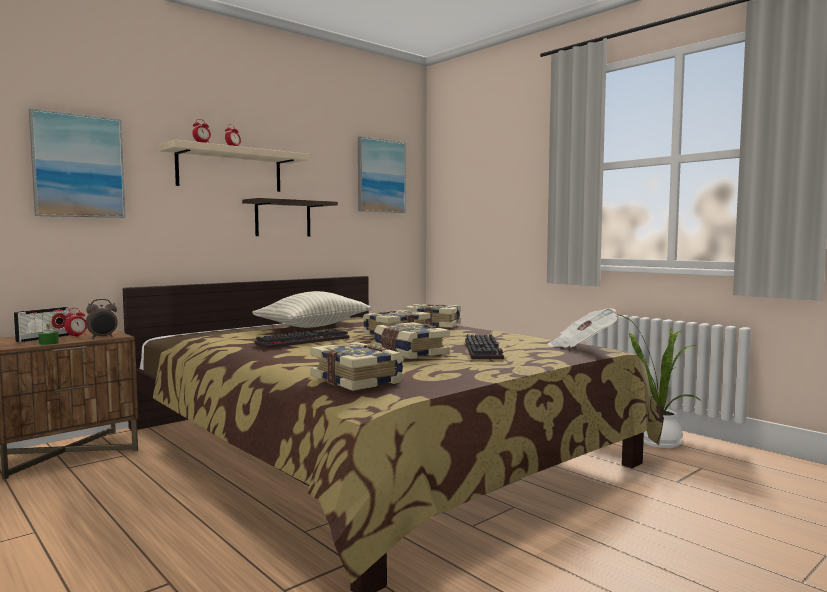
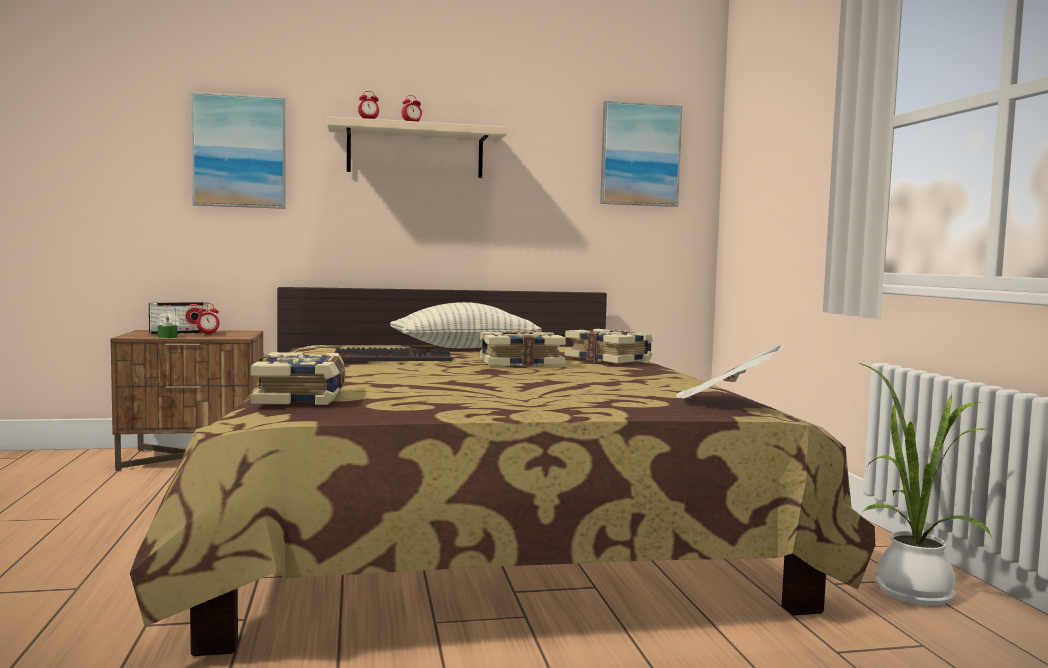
camera: 30 degrees right, 0 degrees up
alarm clock [86,299,118,339] -> none
shelf [242,198,338,237] -> none
book [374,322,450,359] -> none
keyboard [465,334,504,359] -> none

